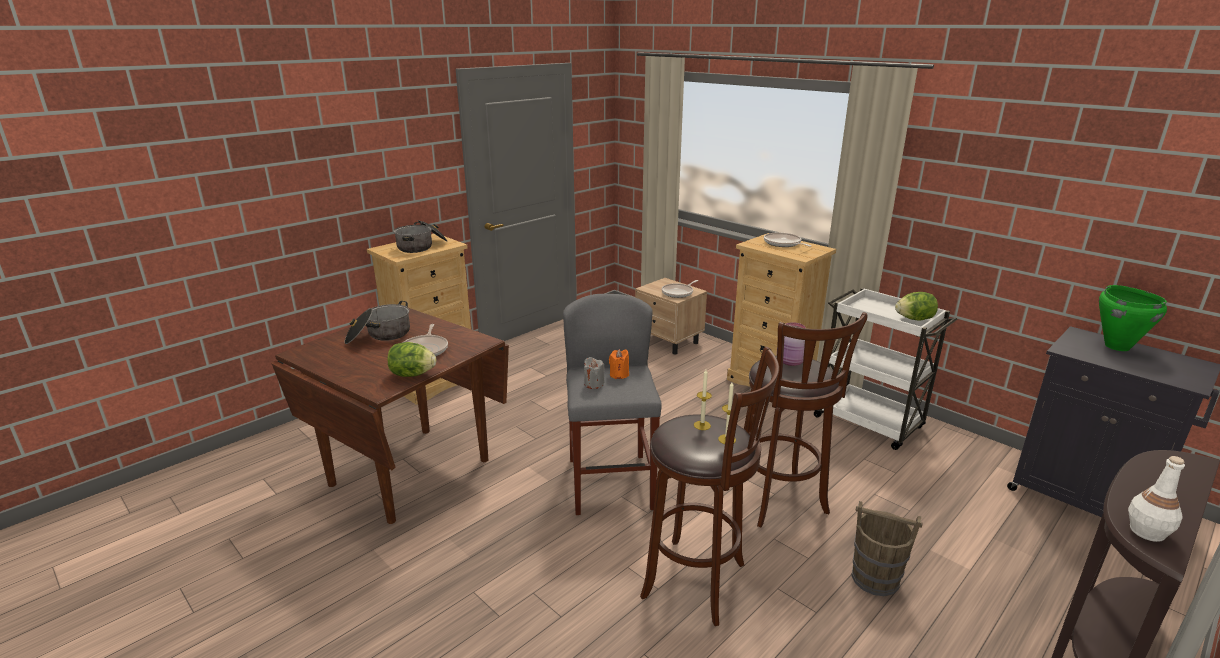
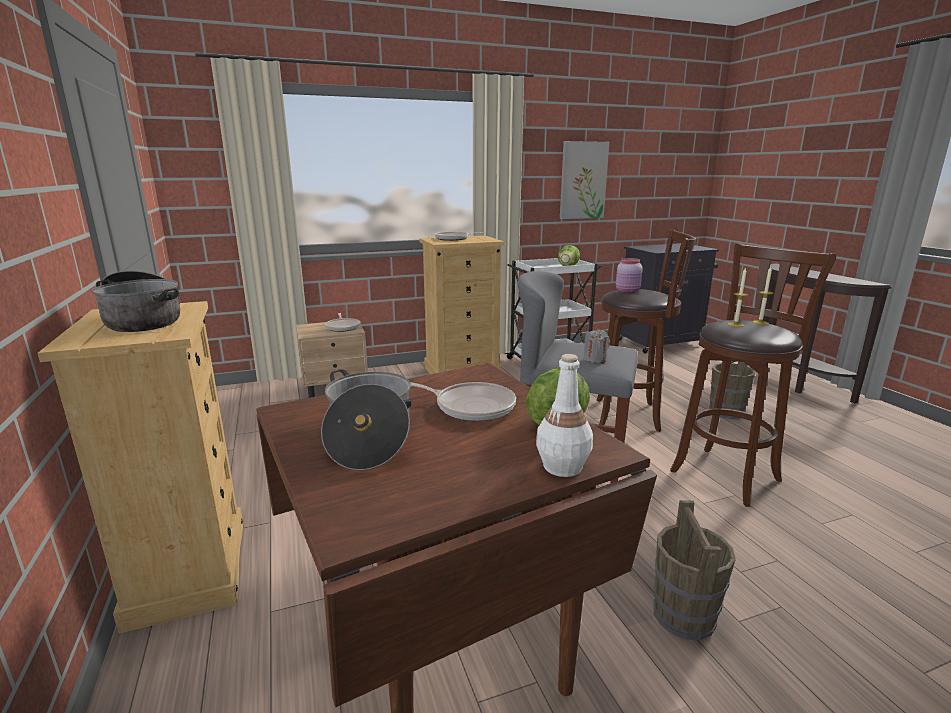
camera: 65 degrees left, 5 degrees down
orange candle [609,349,629,379] -> none
green cooking pot [1099,285,1167,351] -> none
white bottle [1128,456,1185,542] -> white bottle moved to [536,354,593,477]
none -> picture [560,141,609,219]
none -> brown bucket [653,500,736,640]

